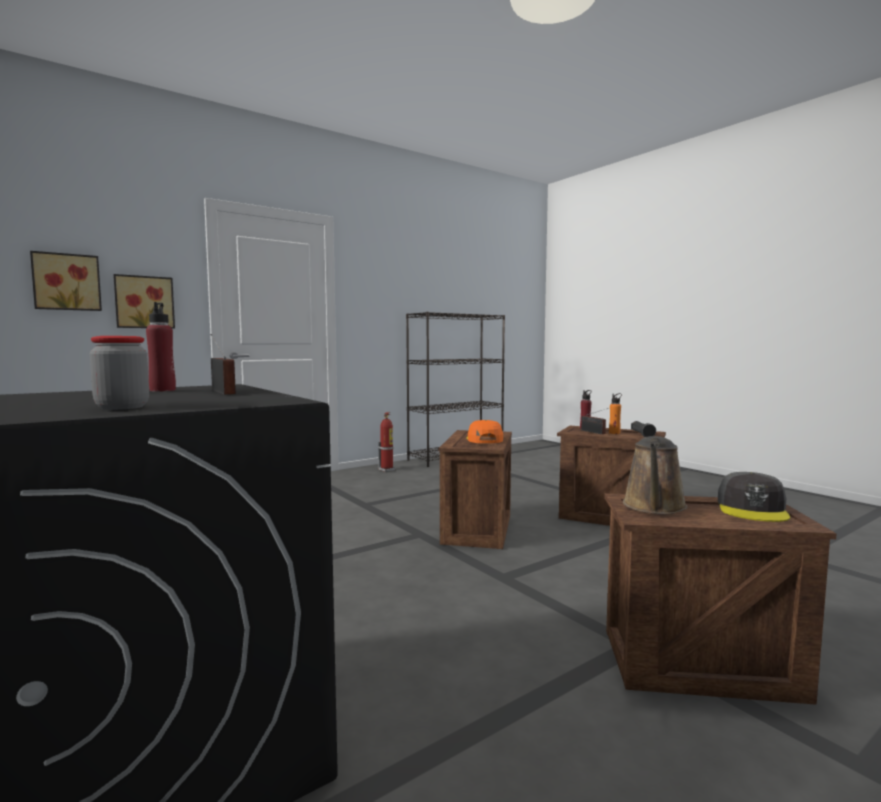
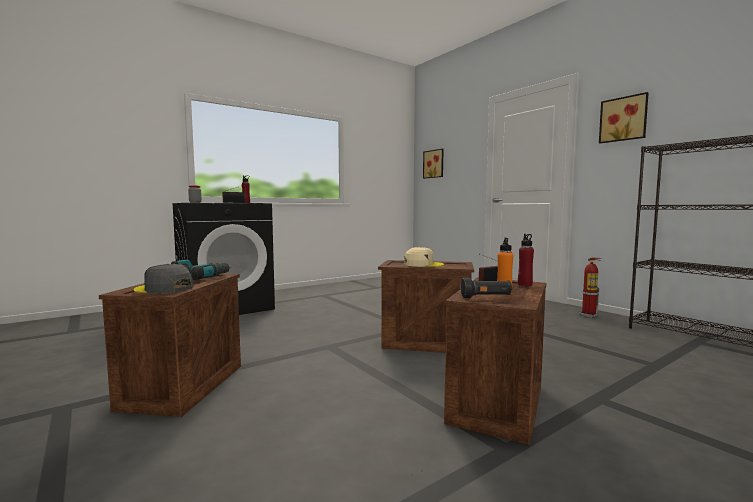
camera: 90 degrees right, 0 degrees up
picture [113,274,175,329] -> picture moved to [599,92,649,143]
orange cap [466,420,503,443] -> beige cap [404,247,444,267]
brown watering can [623,436,688,514] -> power drill [171,260,231,280]

